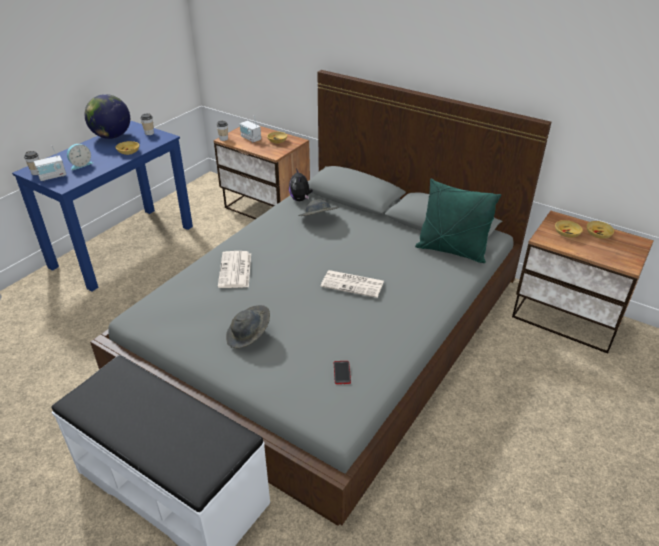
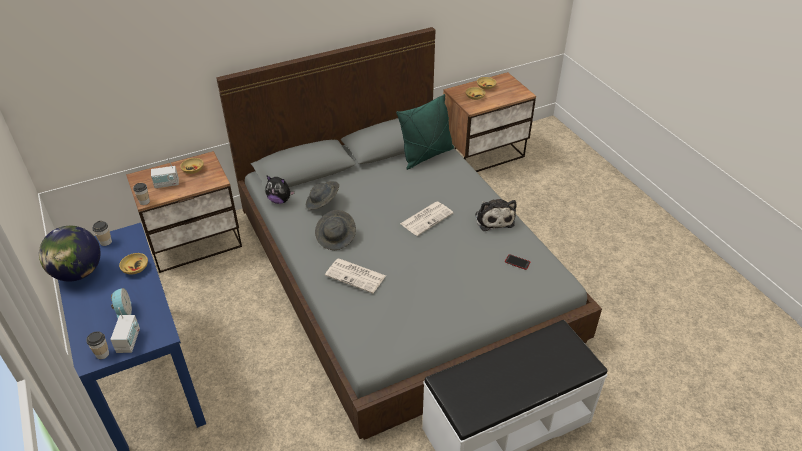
camera: 60 degrees left, 5 degrees up
grey hat [226,305,270,348] -> grey hat moved to [315,210,356,250]
none -> plush toy [475,199,517,231]

